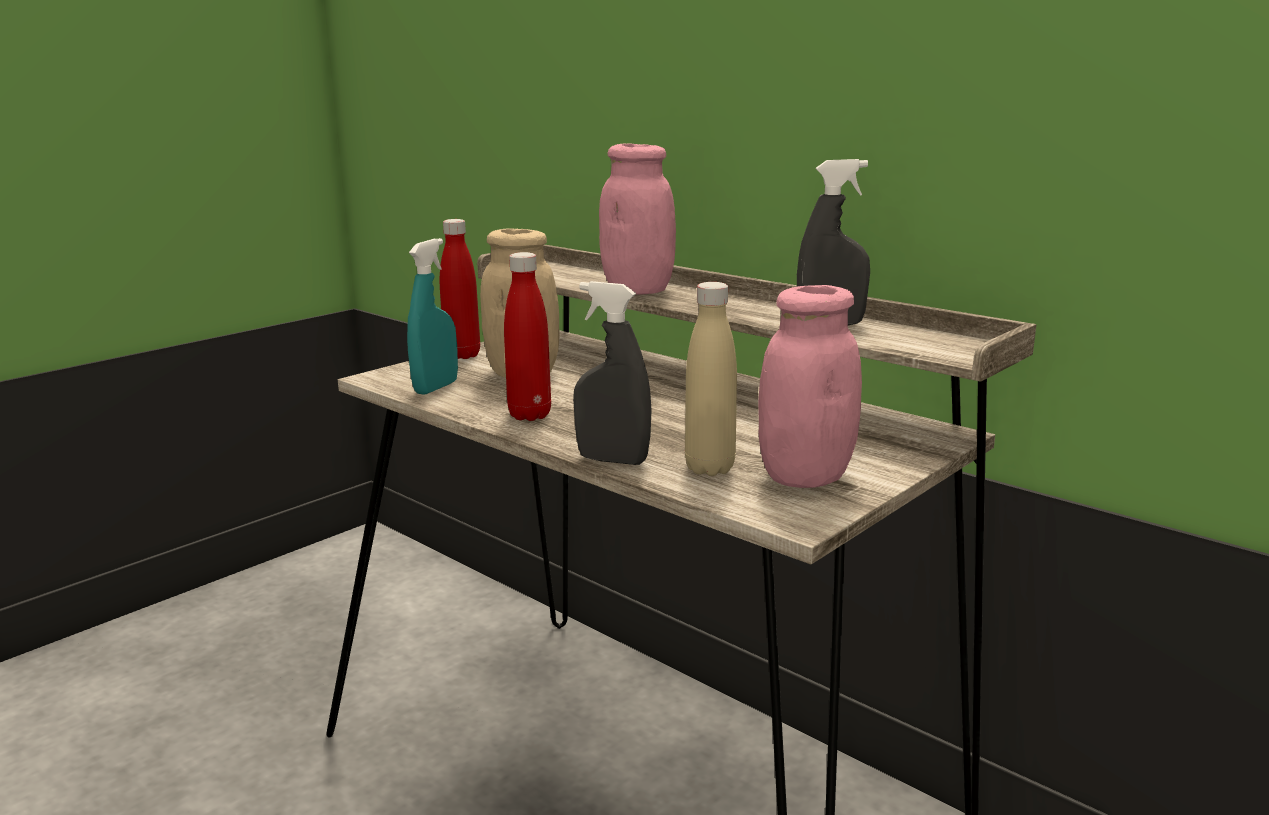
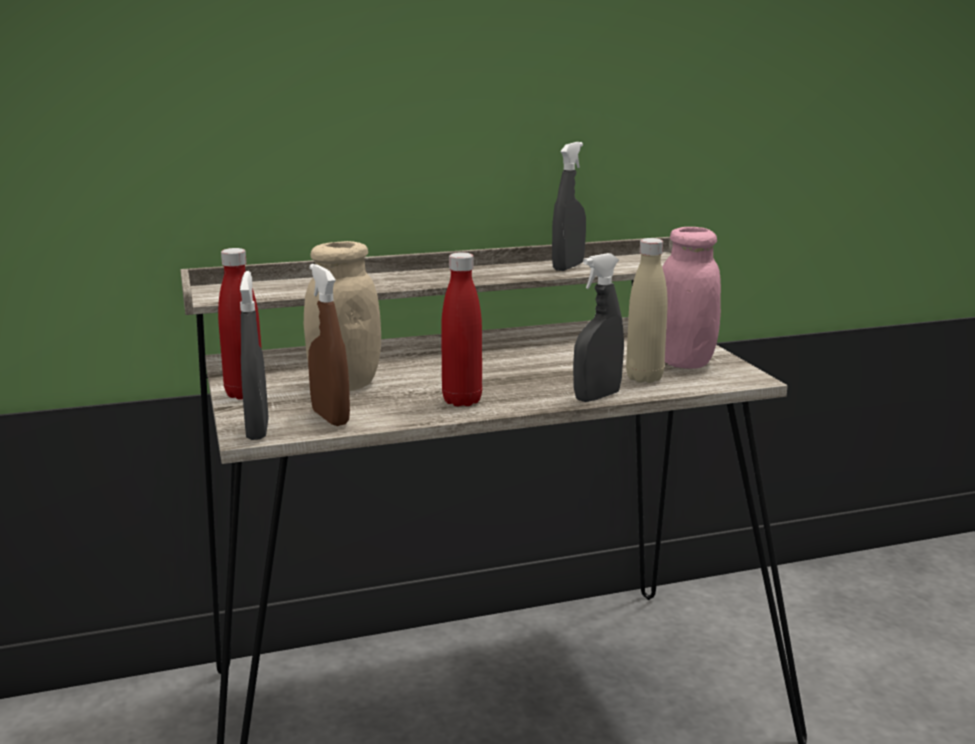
camera: 60 degrees left, 0 degrees up
turquoise spray bottle [407,238,458,394] -> brown spray bottle [308,264,350,426]
pink jar [599,143,676,295] -> none
none -> grey spray bottle [240,271,268,440]

